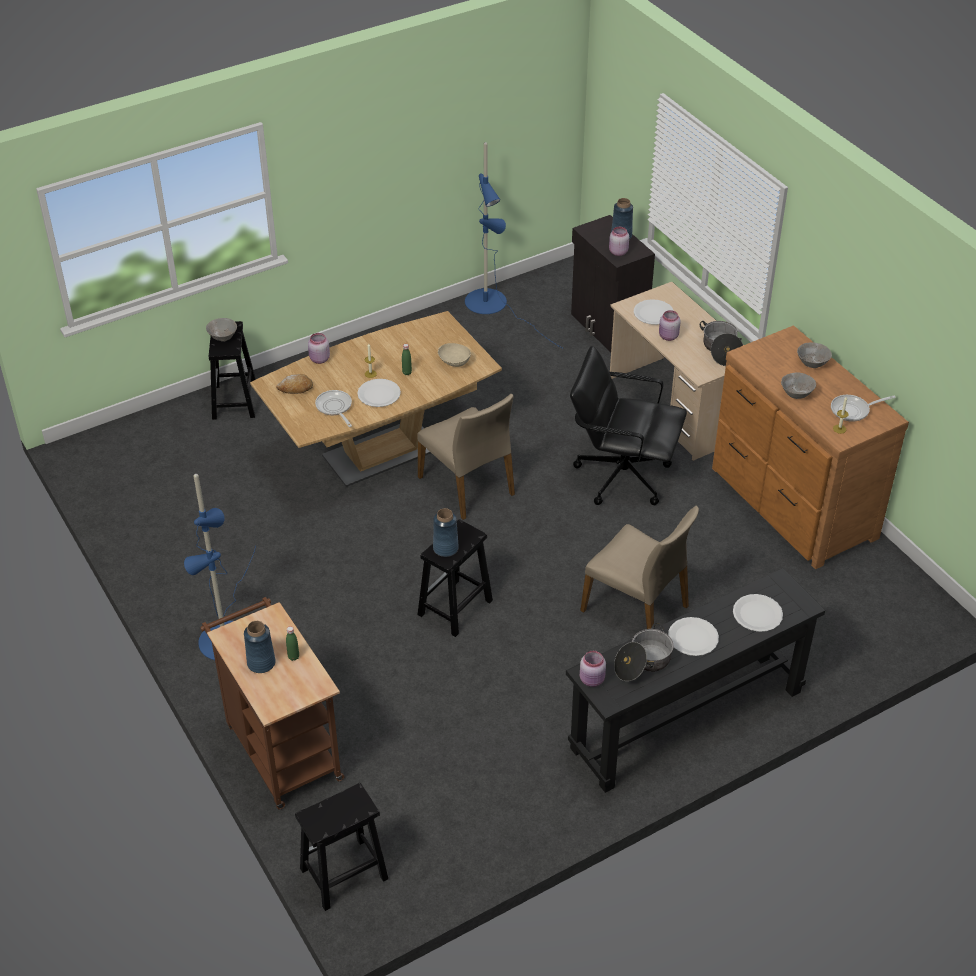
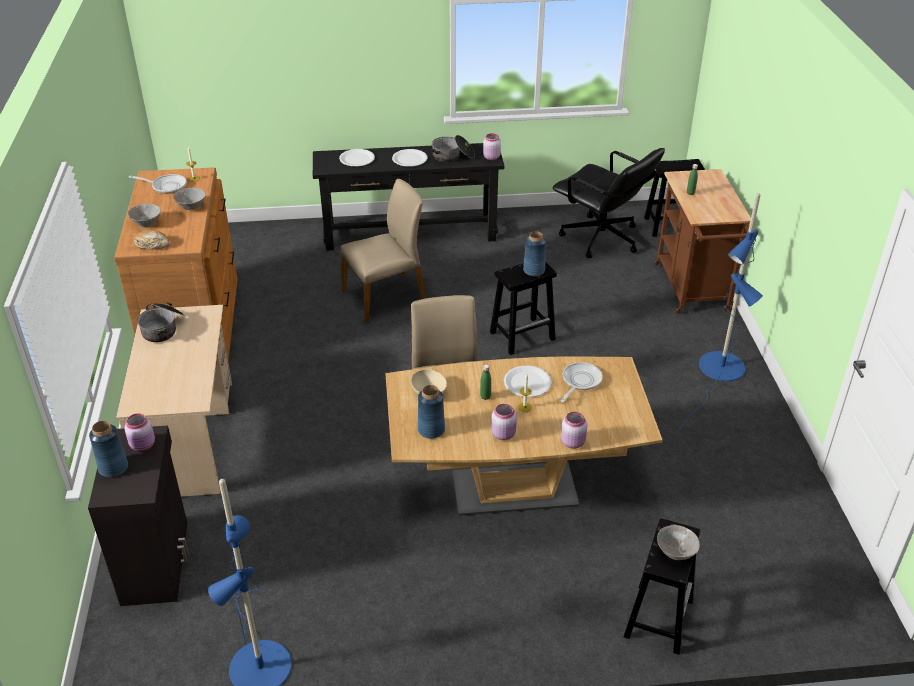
camera: 155 degrees left, 5 degrees down
blue vase [244,621,276,673] -> blue vase moved to [418,385,445,439]
bread [276,374,313,394] -> bread moved to [134,229,170,249]
frying pan [315,390,352,427] -> frying pan turned 150 degrees counterclockwise [561,362,603,403]
black office chair [570,346,687,505] -> black office chair moved to [552,148,665,258]
beige chair [580,506,699,629] -> beige chair turned 90 degrees clockwise [340,179,426,323]
white plate [634,299,674,325] -> none
pink jar [659,310,680,341] -> pink jar moved to [491,404,517,440]

